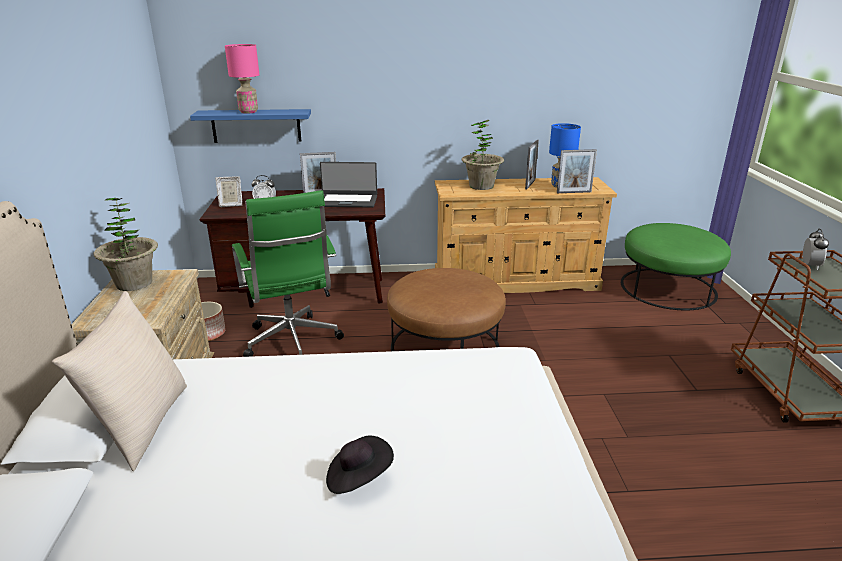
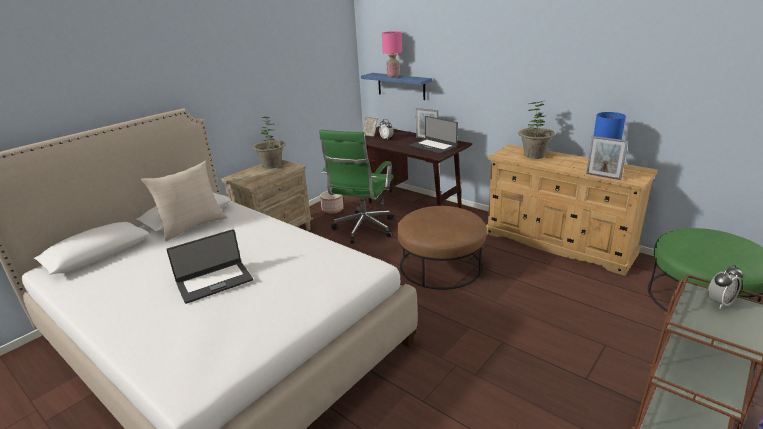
camera: 45 degrees right, 0 degrees up
black hat [326,436,394,494] -> laptop [166,229,253,304]
picture frame [525,140,539,189] -> none

